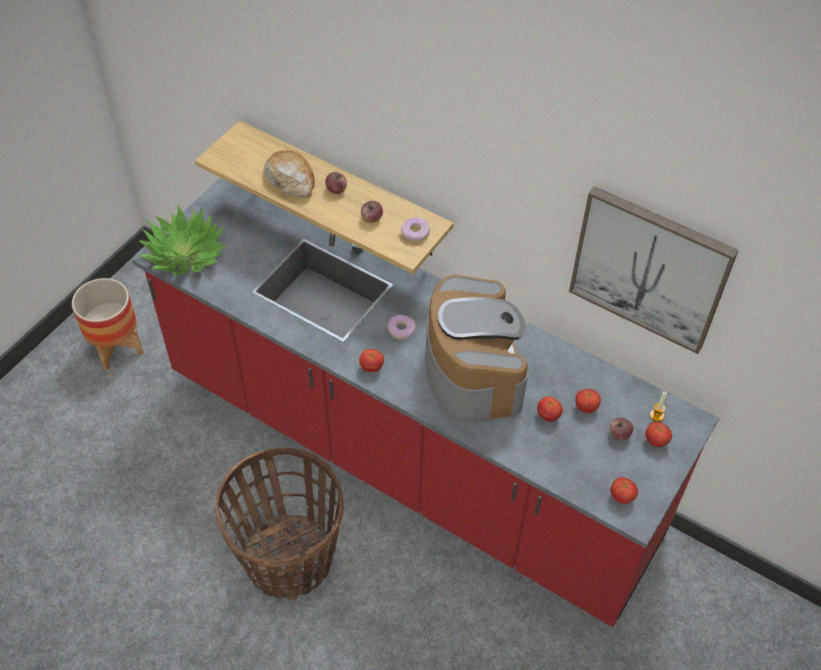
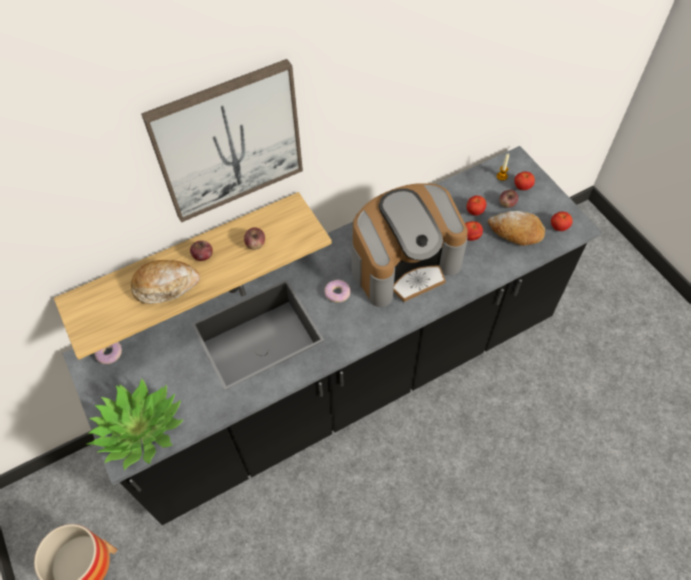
camera: 60 degrees left, 5 degrees up
red counter [132,177,719,627] -> black counter [62,146,602,525]
basket [215,447,344,600] -> none
tomato [359,349,384,372] -> none
donut [401,218,430,242] -> donut moved to [95,342,122,364]
coffee machine [425,274,528,423] -> coffee machine turned 135 degrees clockwise [351,183,468,307]
picture [569,186,739,354] -> picture moved to [141,59,303,223]
none -> bread [488,211,545,246]

